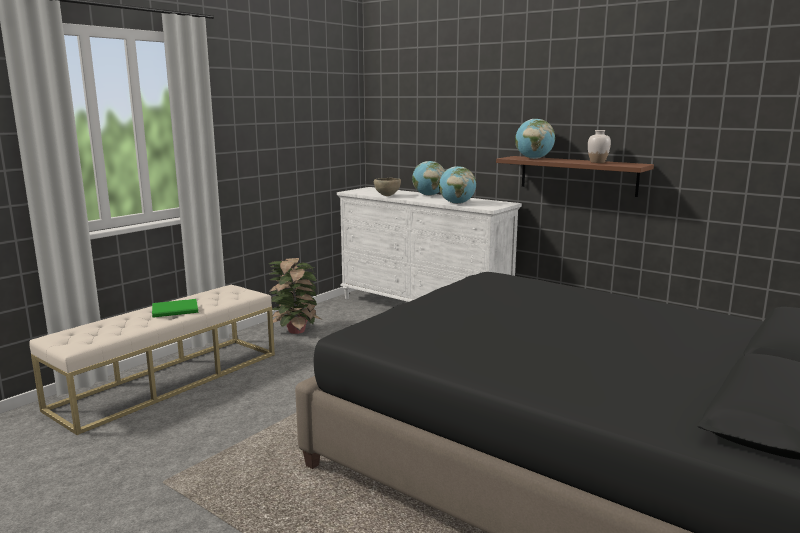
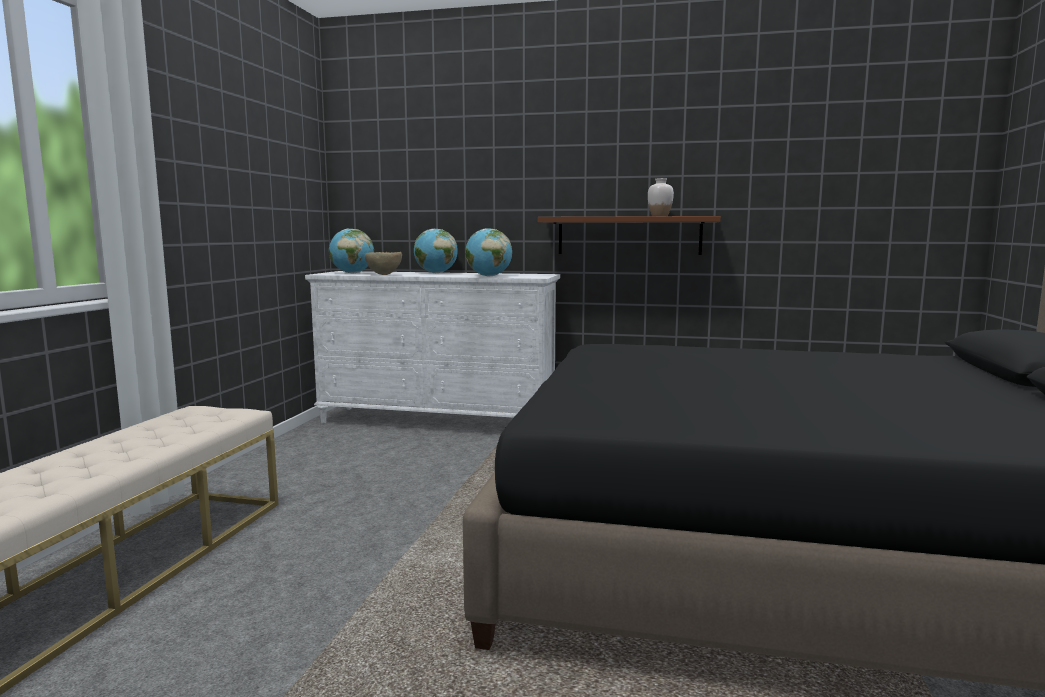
camera: 25 degrees left, 5 degrees down
green book [152,299,198,318] -> none
potted plant [269,258,321,334] -> none
globe [515,119,555,159] -> globe moved to [329,229,374,273]

